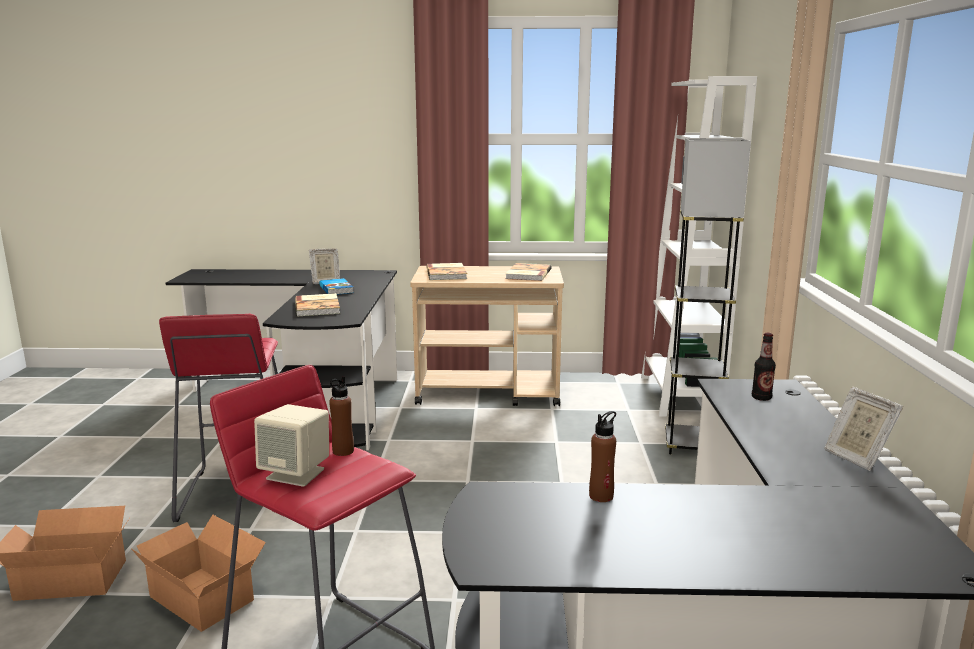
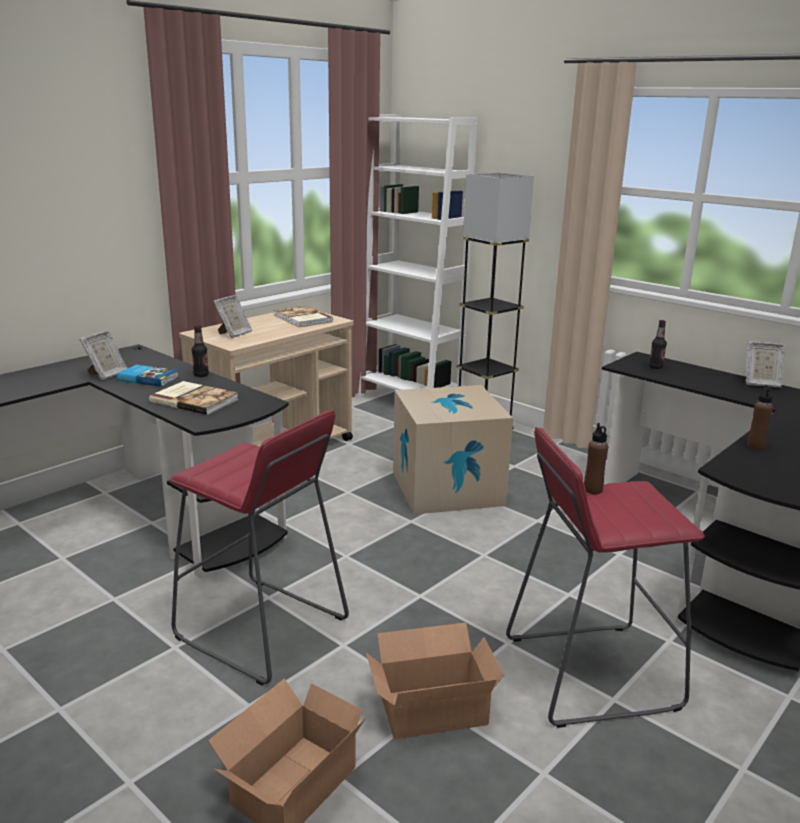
camera: 50 degrees left, 5 degrees up
beige speaker [254,404,329,487] -> none
book [426,263,467,280] -> picture frame [213,295,252,338]
none -> bottle [192,325,209,377]
none -> cardboard box [393,385,513,514]

